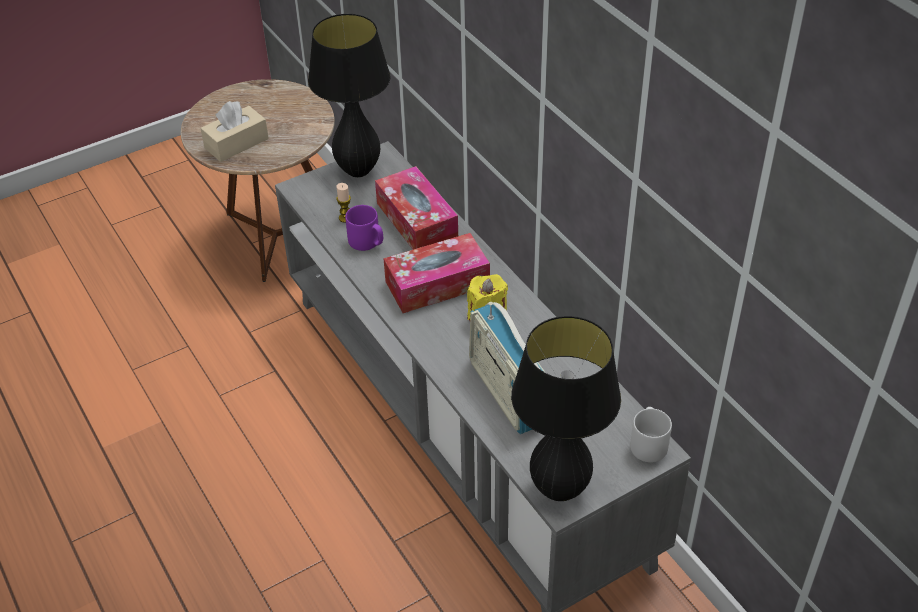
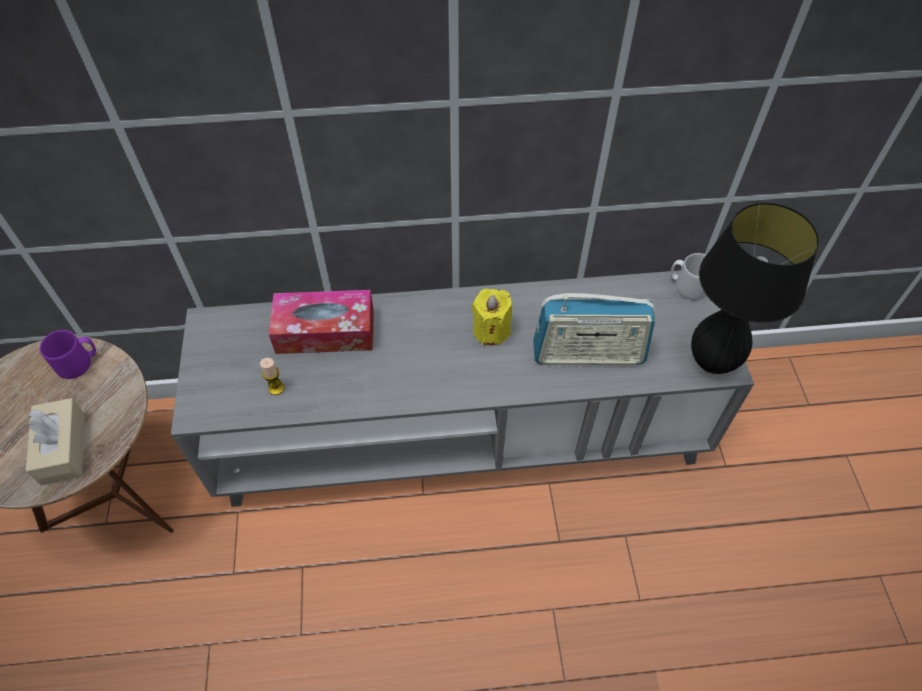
camera: 65 degrees left, 10 degrees up
black table lamp [308,14,390,177] -> none
purple mug [345,205,383,251] -> purple mug moved to [40,330,96,379]
tissue box [383,233,490,313] -> none

